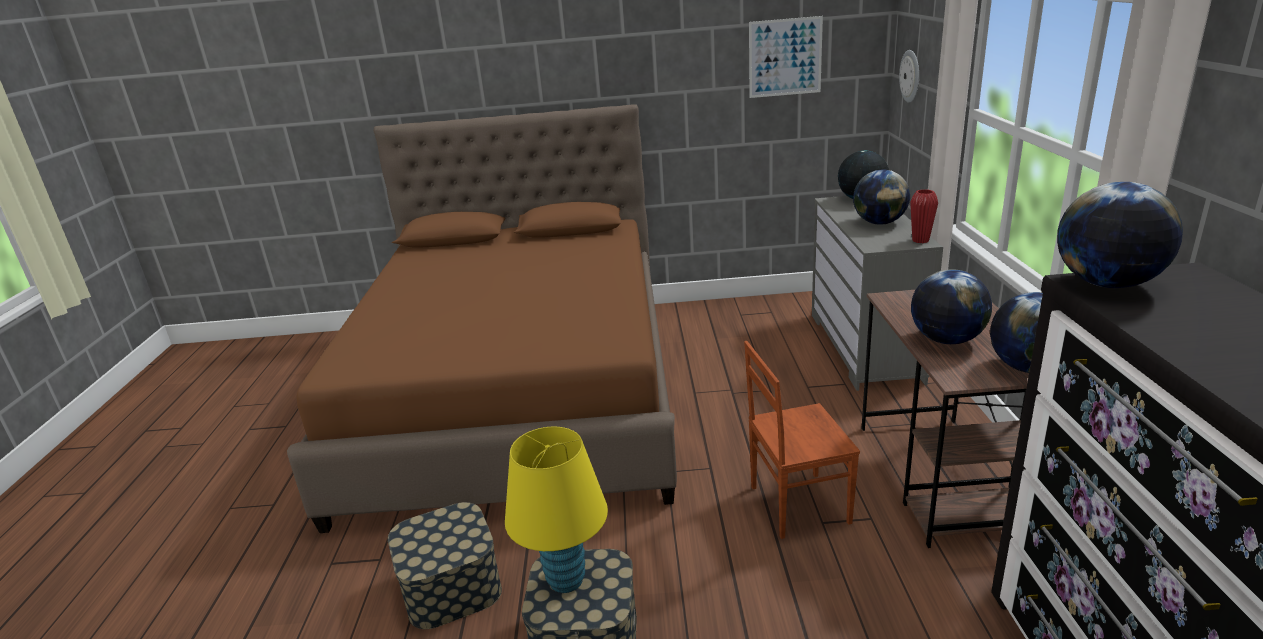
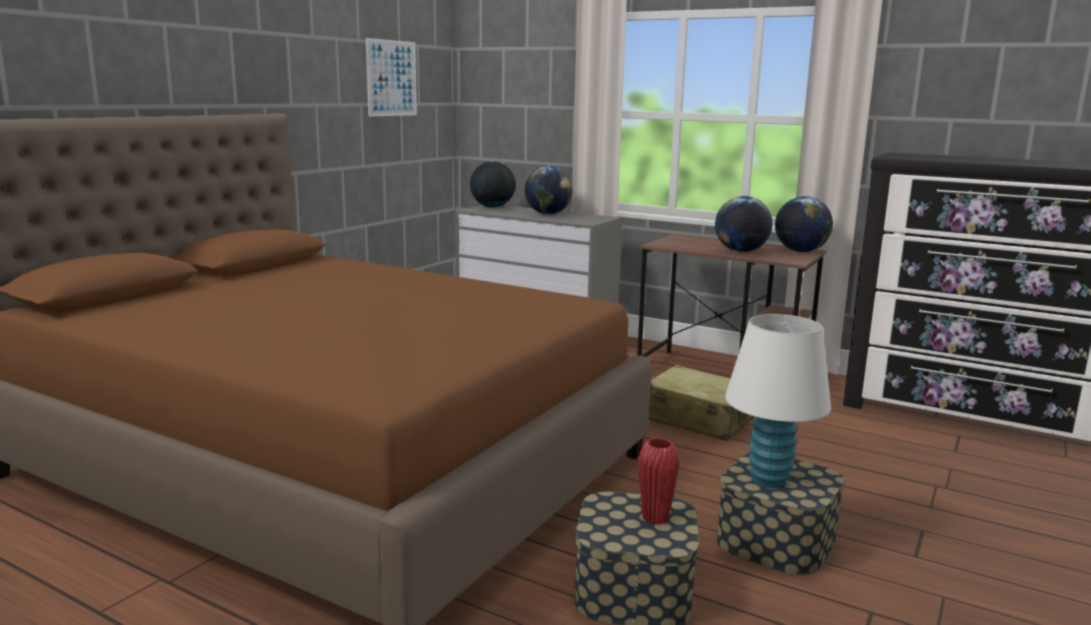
camera: 60 degrees left, 10 degrees down
yellow table lamp [505,427,608,593] -> white table lamp [725,314,831,489]
brown chair [744,341,860,539] -> beige suitcase [649,365,754,441]
wall clock [899,50,919,103] -> none
red vase [910,189,938,243] -> red vase moved to [638,438,680,525]
globe [1057,182,1183,288] -> none

